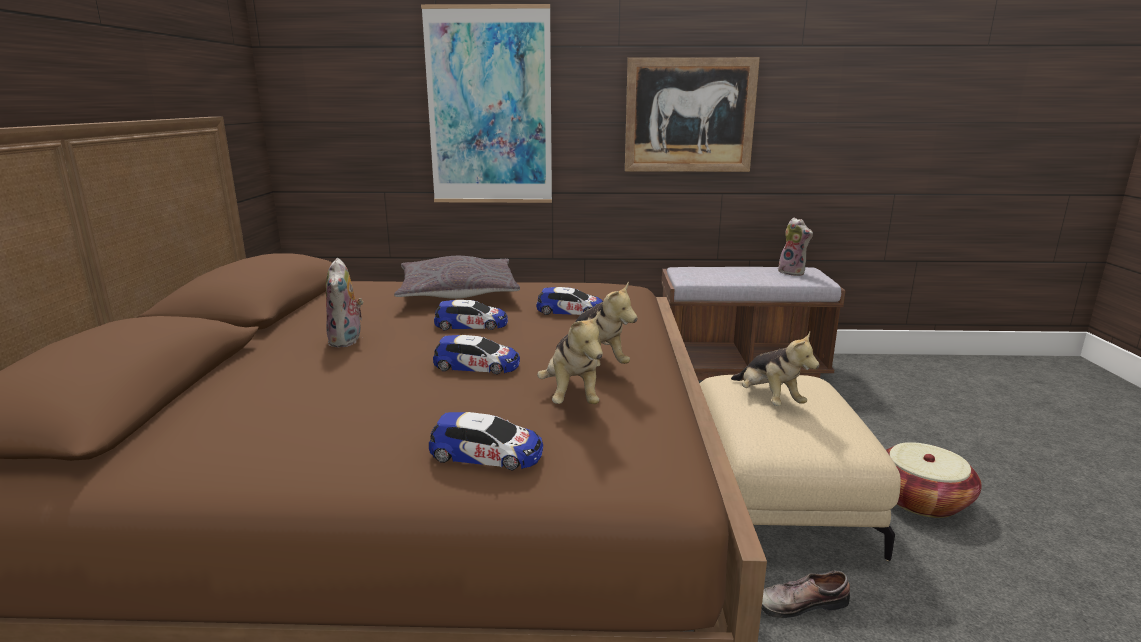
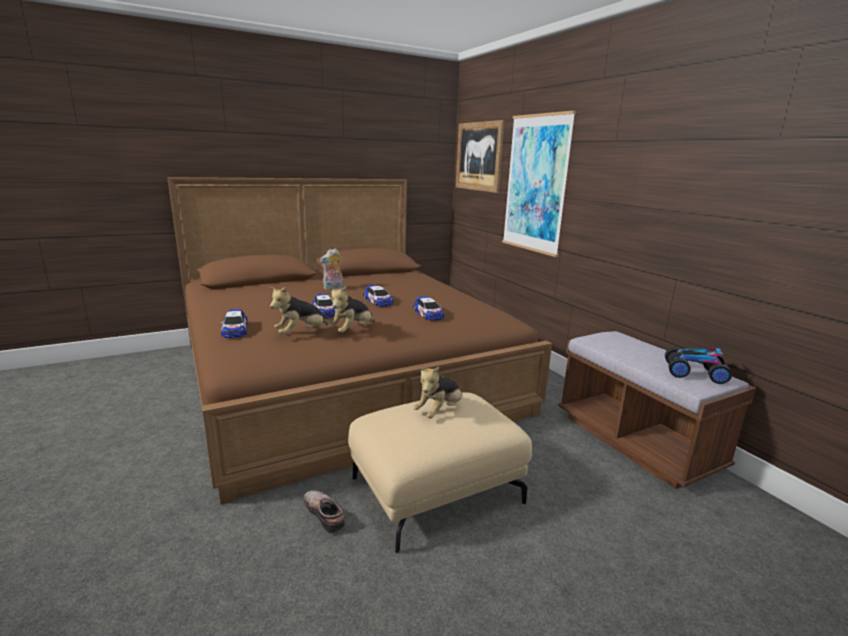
camera: 60 degrees right, 0 degrees up
grey pillow [394,256,520,299] -> none
picture [625,57,760,172] -> picture moved to [456,120,505,193]
plush toy [778,217,813,276] -> toy car [665,347,732,384]
basket [886,442,982,518] -> none

